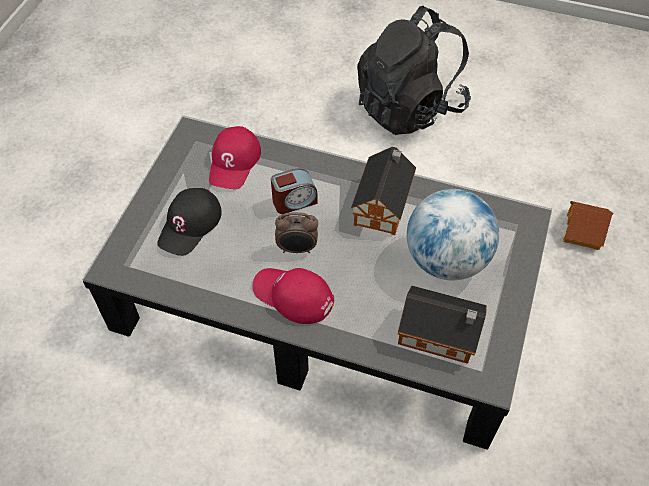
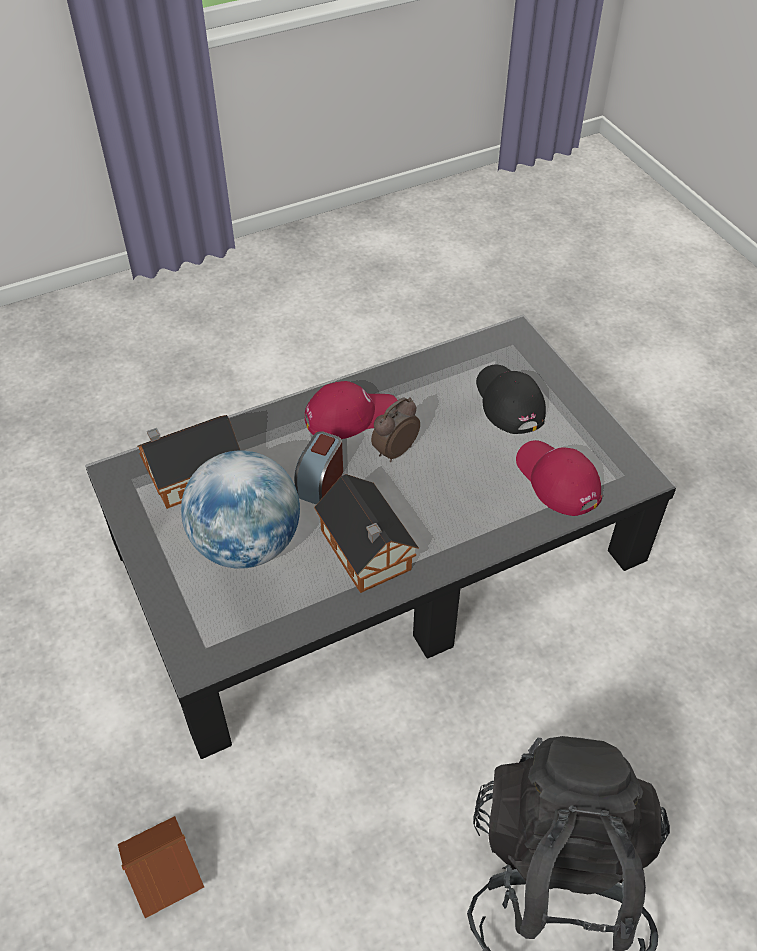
camera: 135 degrees right, 5 degrees down
alarm clock [271,169,318,214] -> alarm clock moved to [294,431,343,505]

